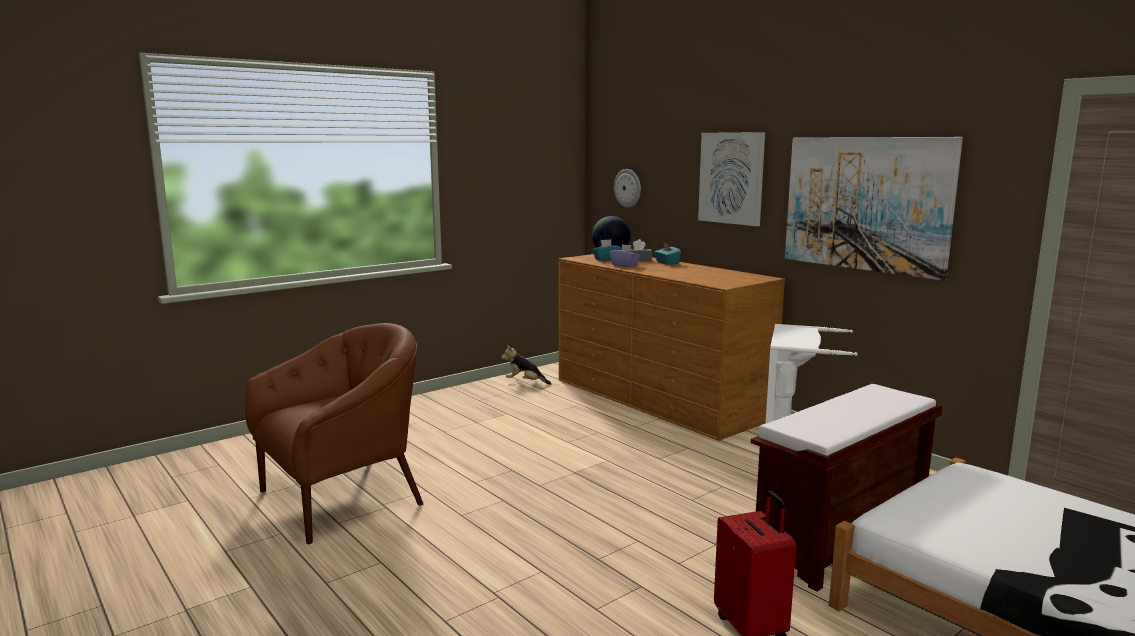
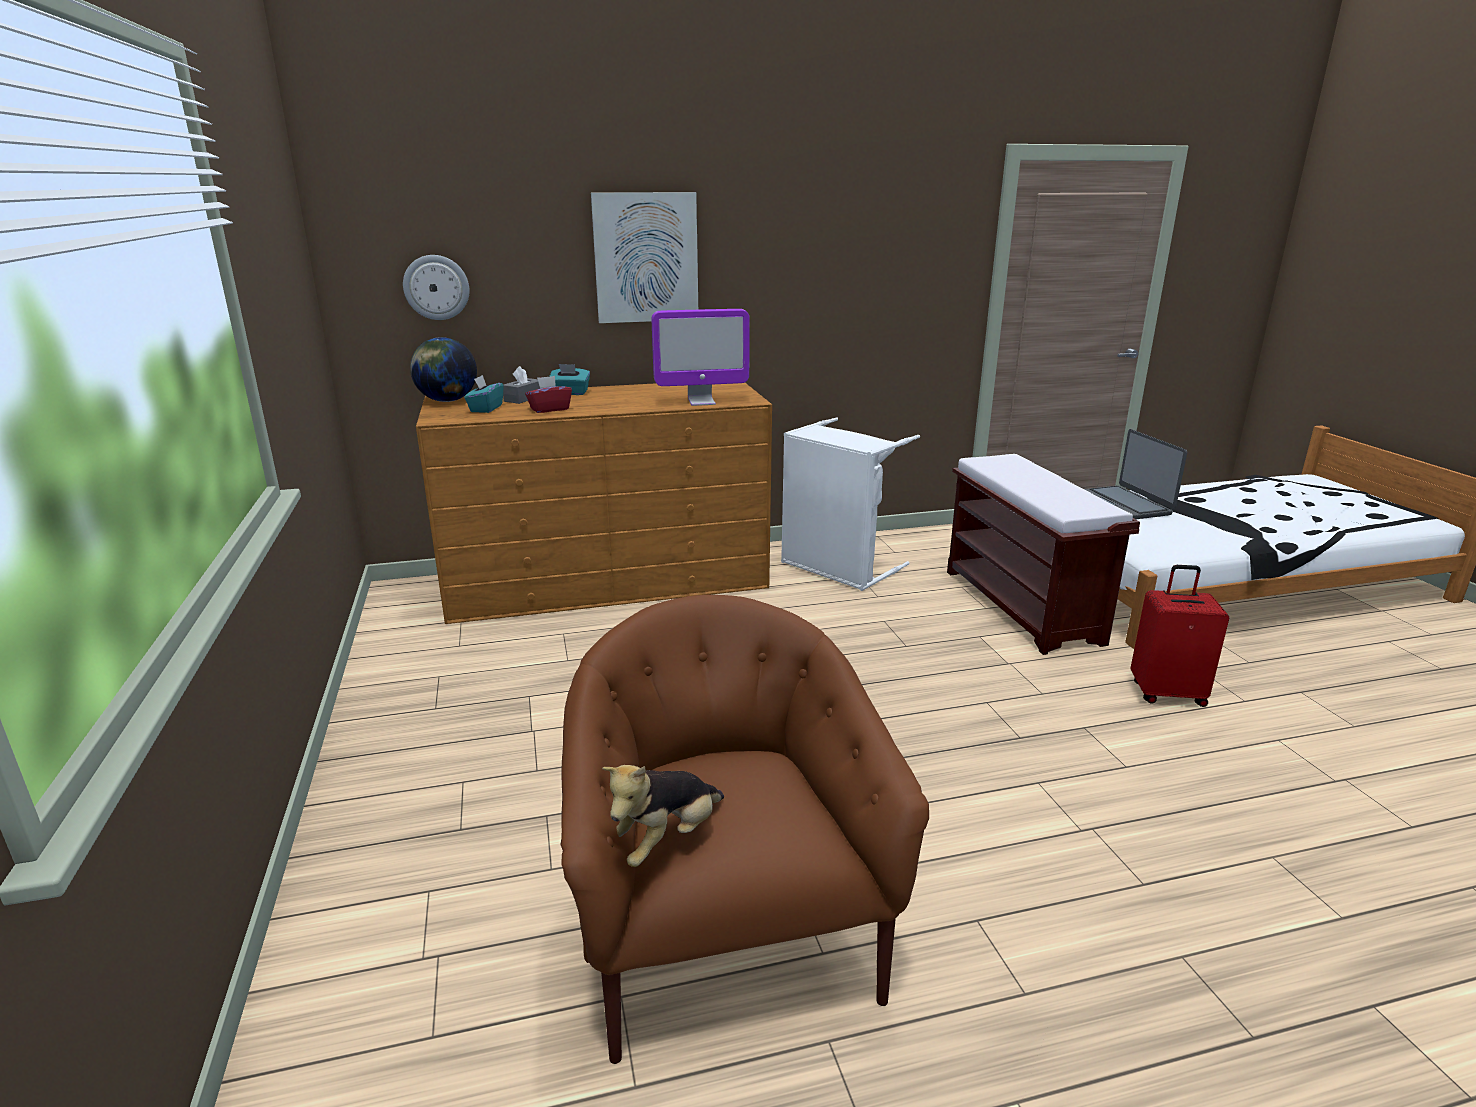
camera: 65 degrees left, 10 degrees up
plush toy [501,345,551,385] -> plush toy moved to [602,765,724,867]
purple tissue box [610,244,640,267] -> red tissue box [525,376,572,413]
picture [785,137,963,281] -> none
none -> monitor [652,309,750,406]
none -> laptop [1085,429,1187,519]

